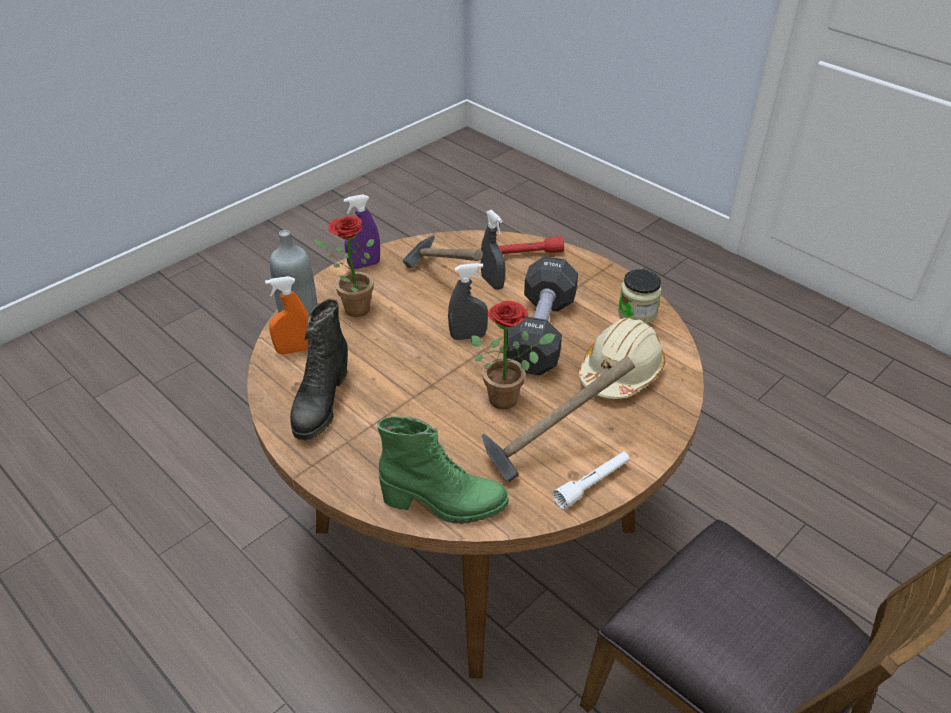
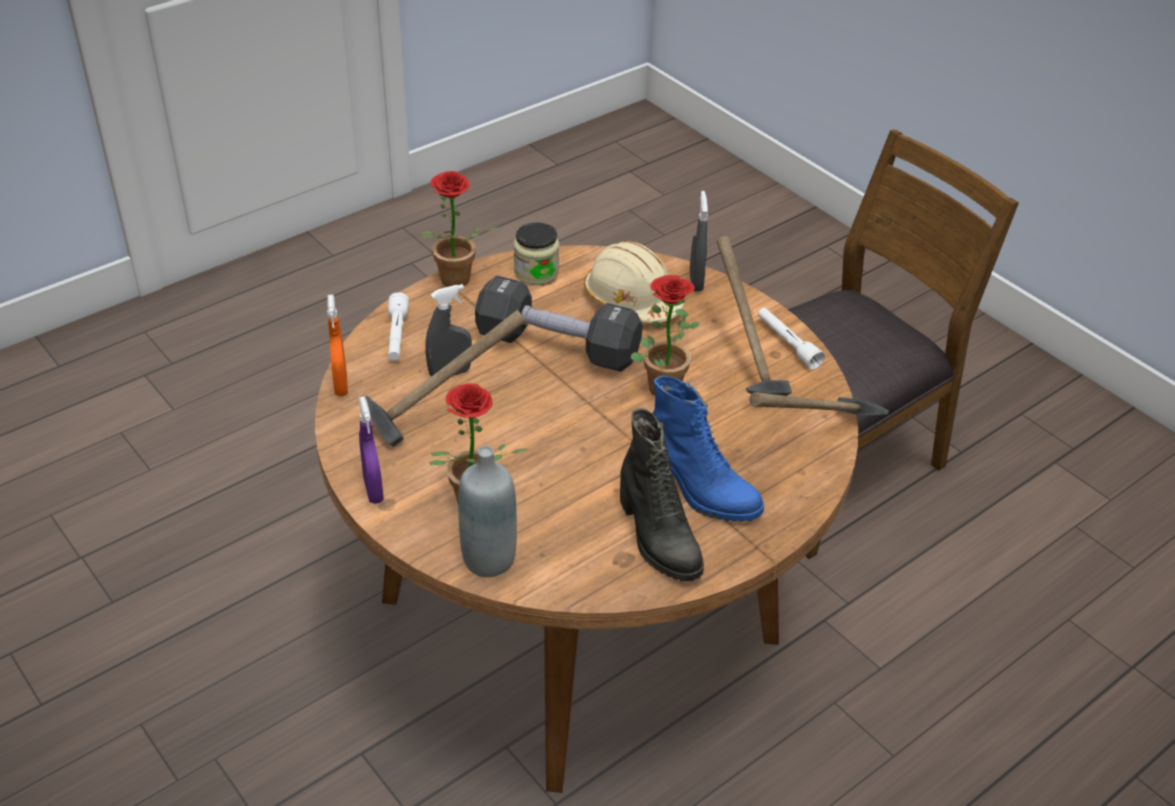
camera: 85 degrees left, 0 degrees up
orange spray bottle [265,276,309,355] -> orange spray bottle moved to [327,294,348,396]
black boot [290,298,348,440] -> black boot turned 45 degrees clockwise [620,408,704,582]
green boot [377,416,509,524] -> hammer [749,392,889,417]
grey spray bottle [448,263,488,340] -> grey spray bottle moved to [690,191,708,292]
red flashlight [499,236,564,254] -> white flashlight [388,292,409,361]
none -> potted plant [420,171,500,287]
none -> blue boot [653,376,764,522]

